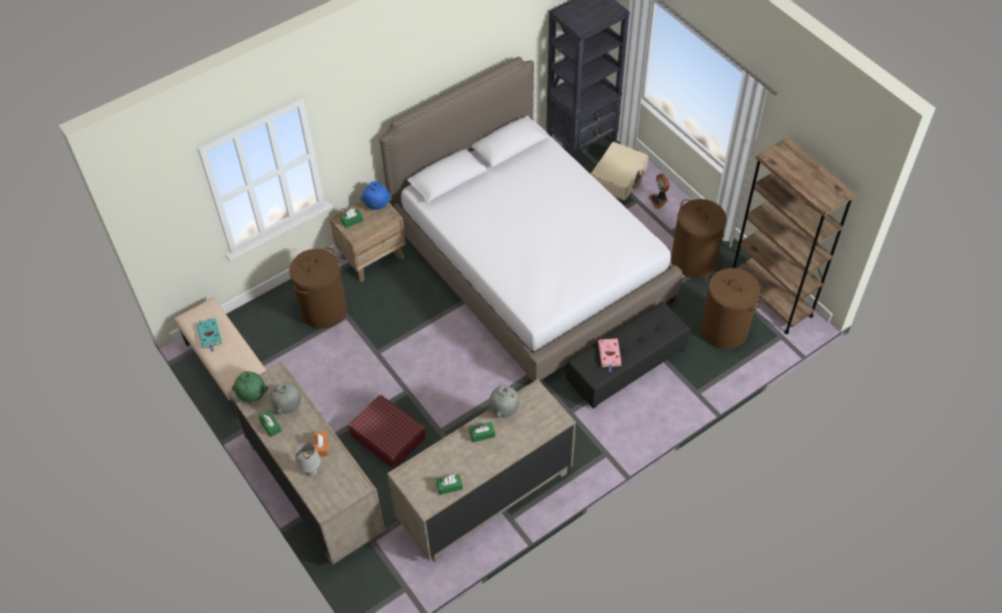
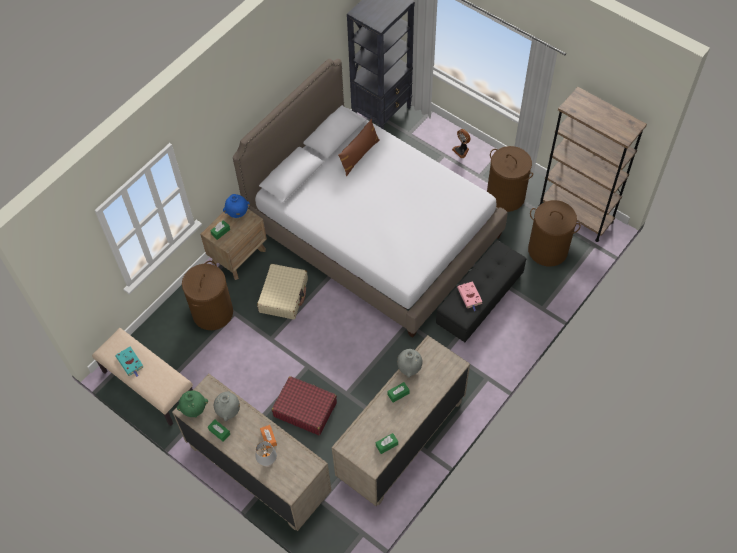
camera: 15 degrees left, 5 degrees up
beige suitcase [591,142,648,200] -> beige suitcase moved to [257,264,308,320]
none -> brown pillow [338,119,380,176]

